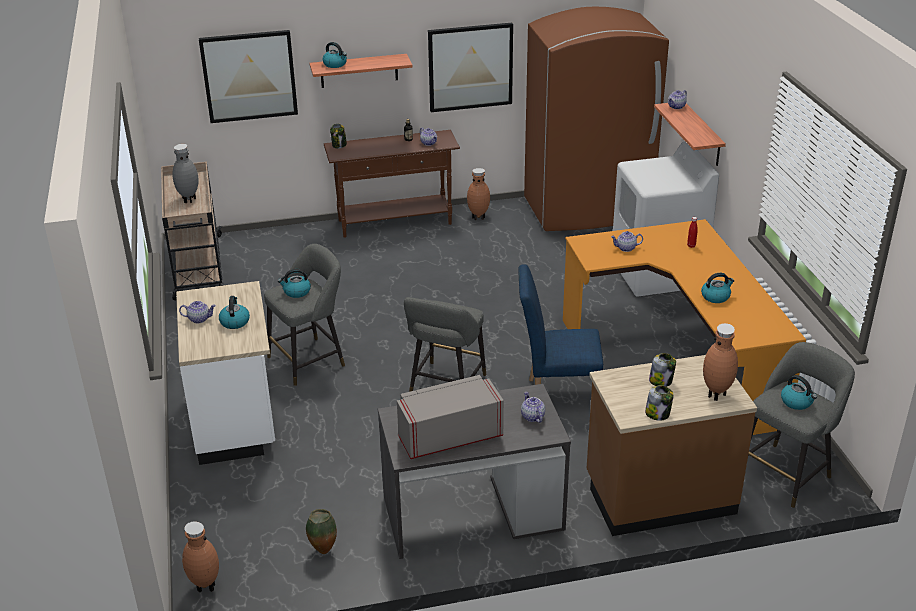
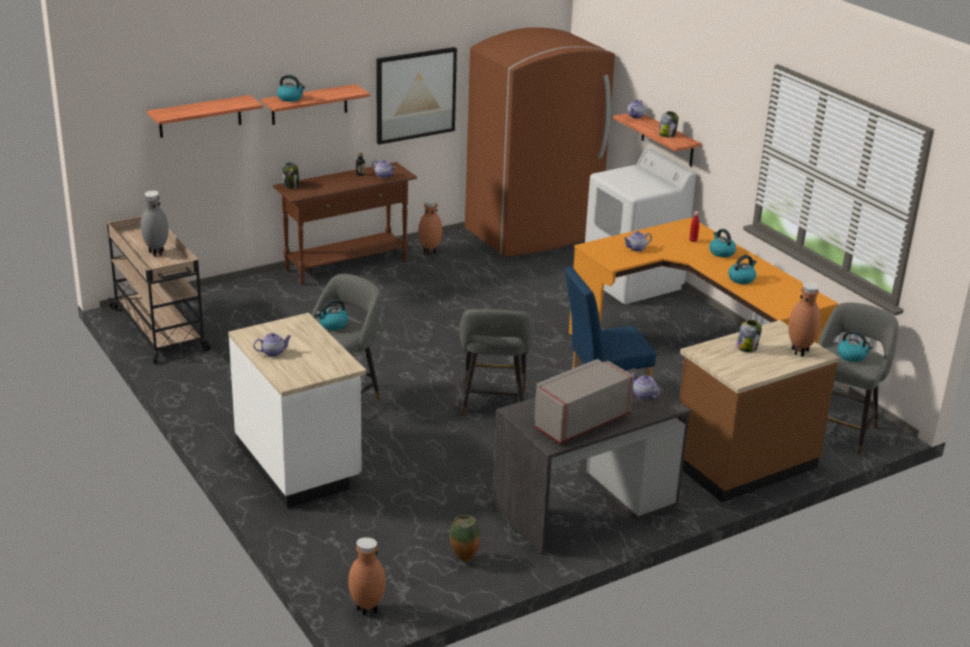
camera: 20 degrees left, 5 degrees down
picture [199,30,298,123] -> shelf [147,95,263,138]
kettle [219,296,250,329] -> kettle moved to [709,229,736,257]
jar [645,385,674,421] -> jar moved to [658,111,679,138]

